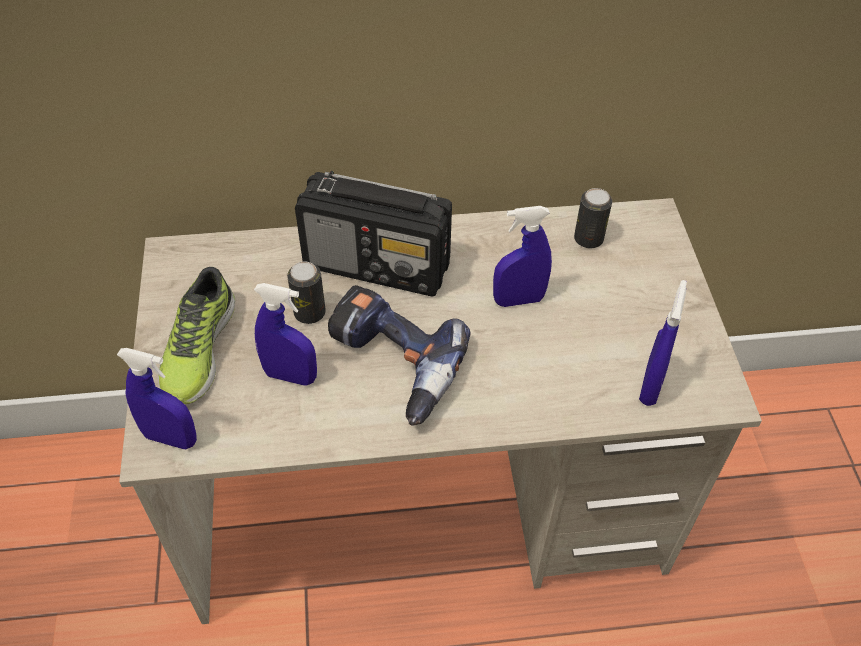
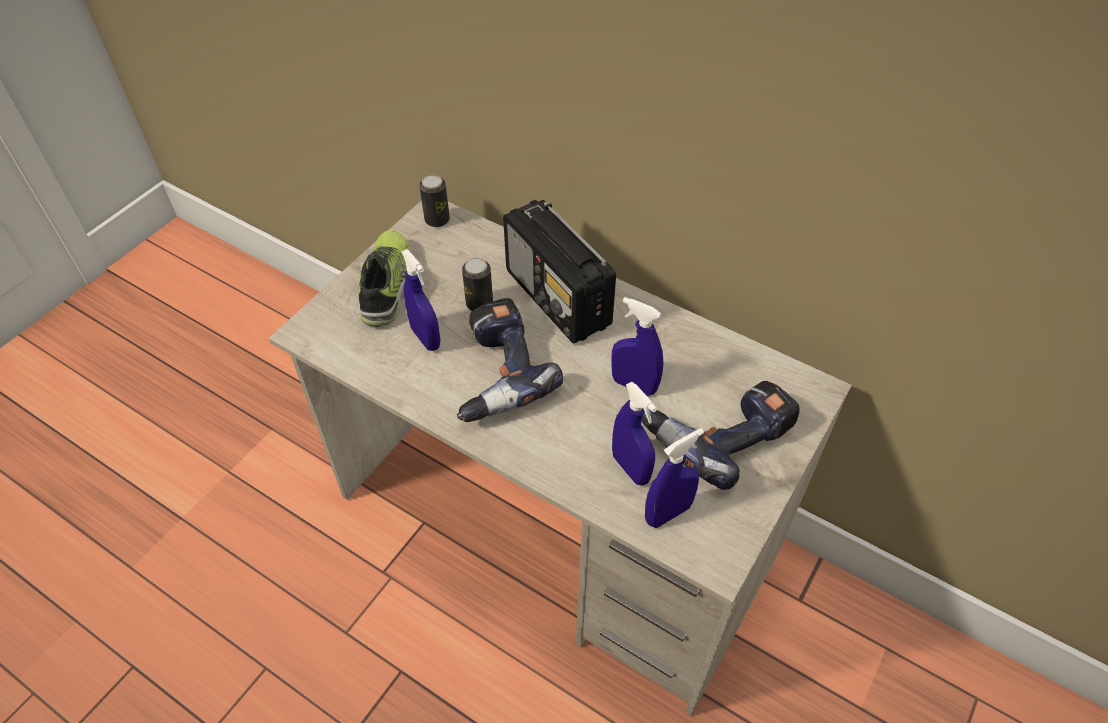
camera: 40 degrees right, 0 degrees up
blue spray bottle [117,348,197,449] -> blue spray bottle moved to [612,382,657,486]
shoe [158,267,235,404] -> shoe turned 135 degrees clockwise [359,230,412,327]
can [574,188,612,248] -> can moved to [419,175,450,227]
none -> power drill [642,381,800,490]

